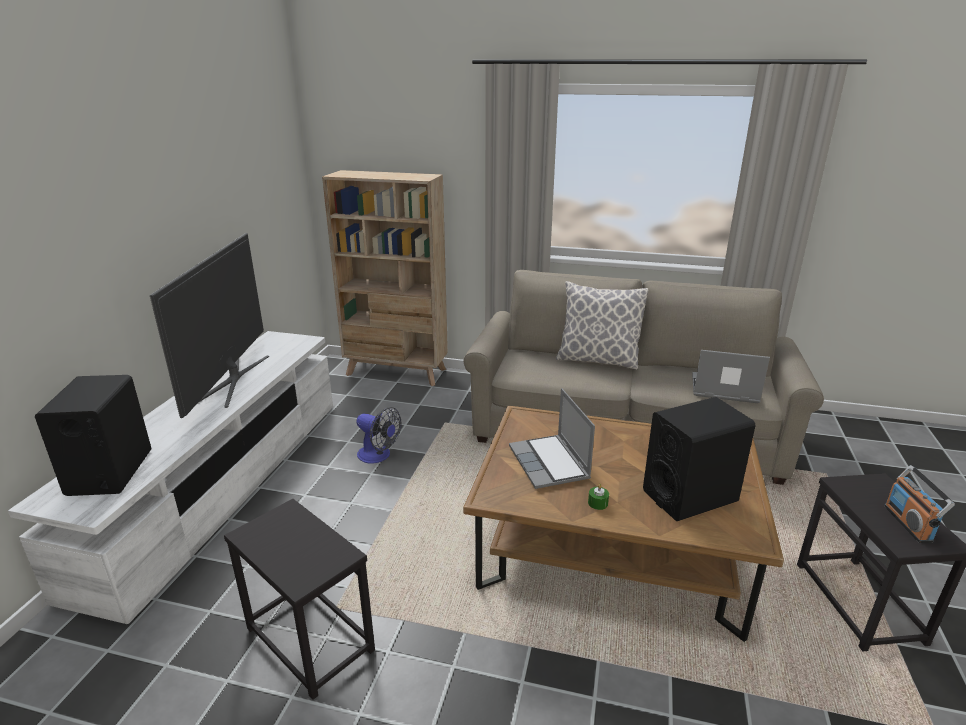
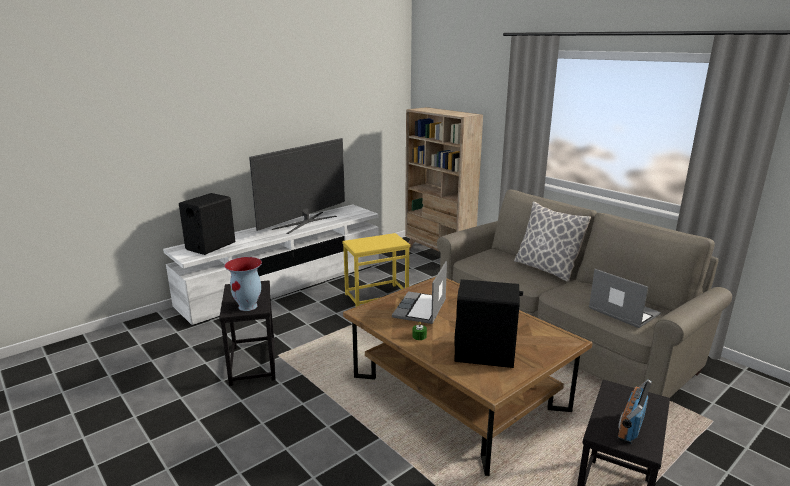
camera: 35 degrees right, 5 degrees down
fan [356,407,401,463] -> yellow side table [342,233,410,307]
none -> vase [224,257,262,311]

